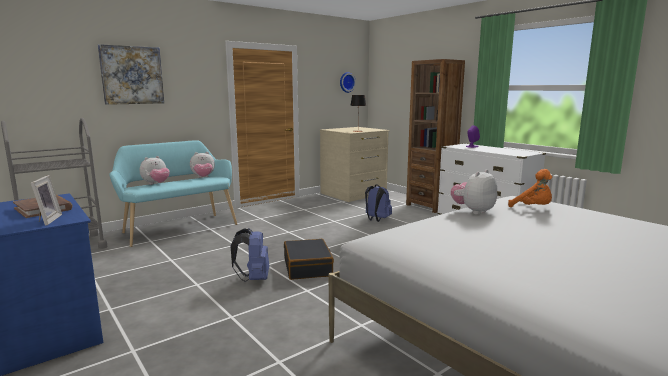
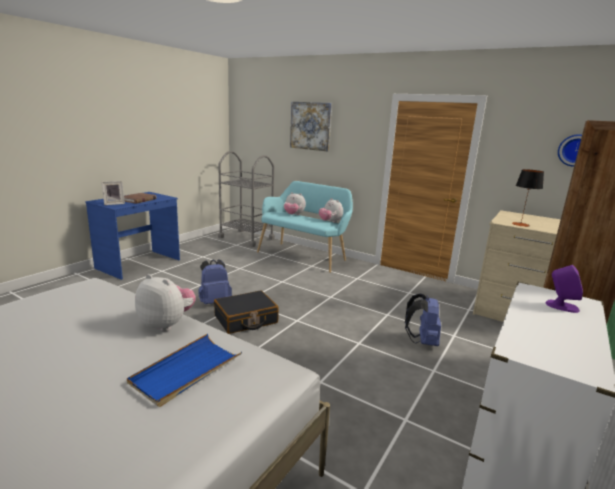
camera: 70 degrees right, 5 degrees up
orange plush toy [508,169,552,207] -> blue tray [127,334,242,407]

